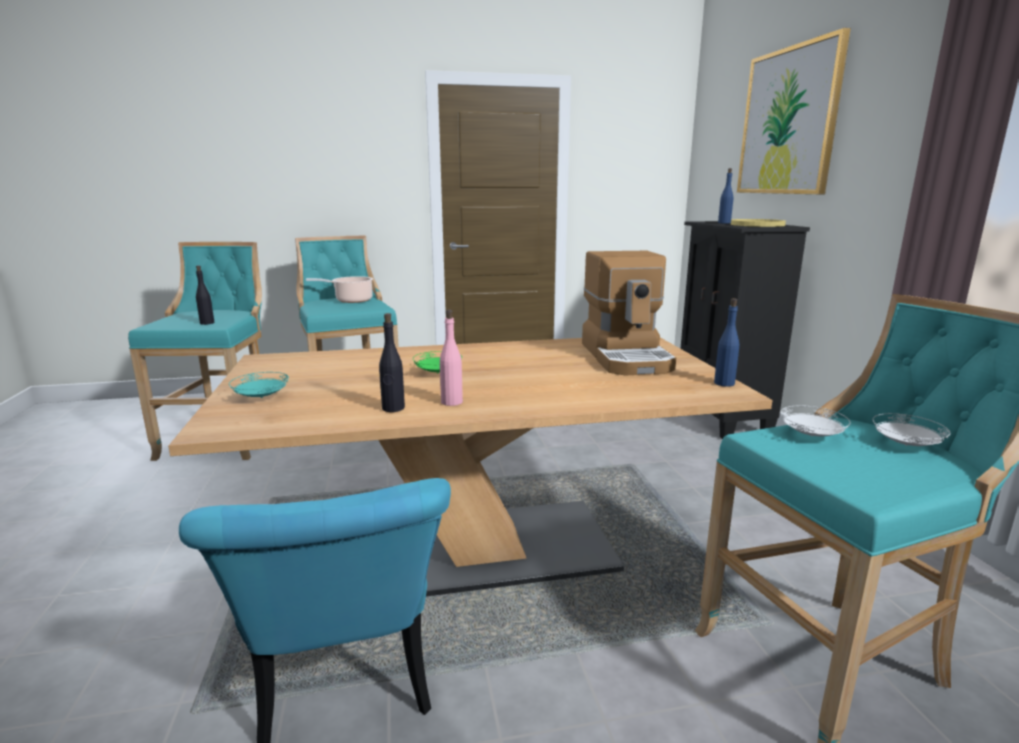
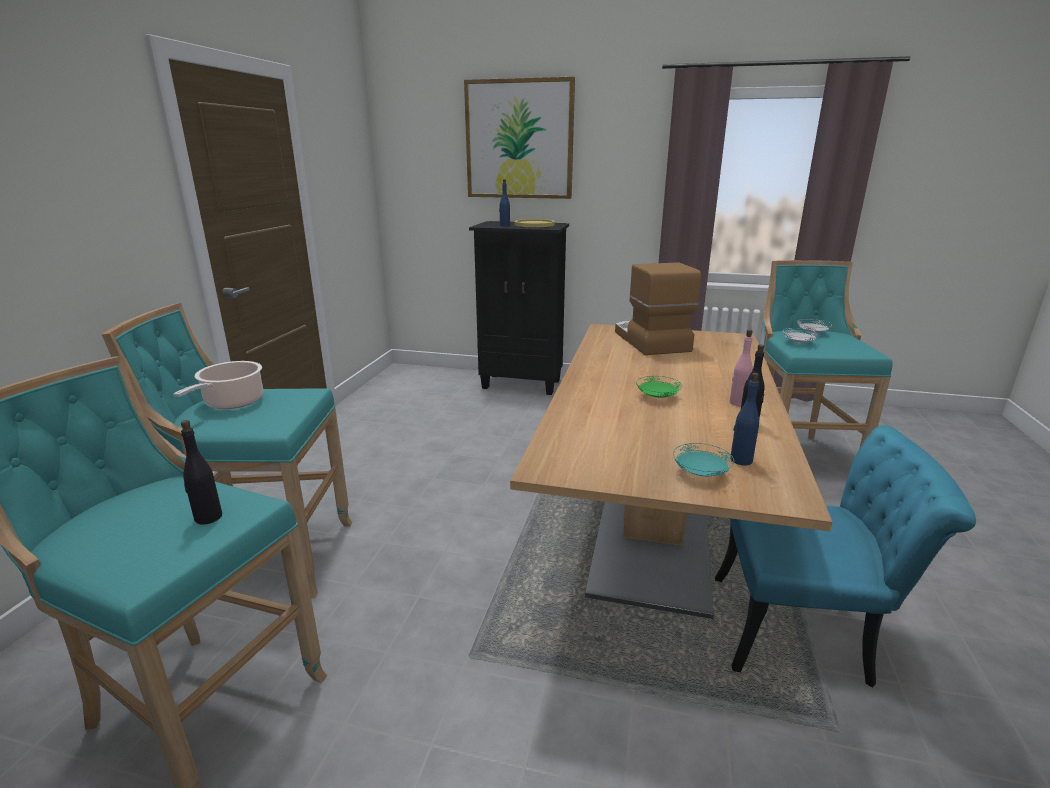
camera: 65 degrees left, 5 degrees up
coffee machine [582,251,676,375] -> coffee machine turned 120 degrees counterclockwise [615,262,701,355]
blue bottle [714,298,739,387] -> blue bottle moved to [730,373,759,465]

